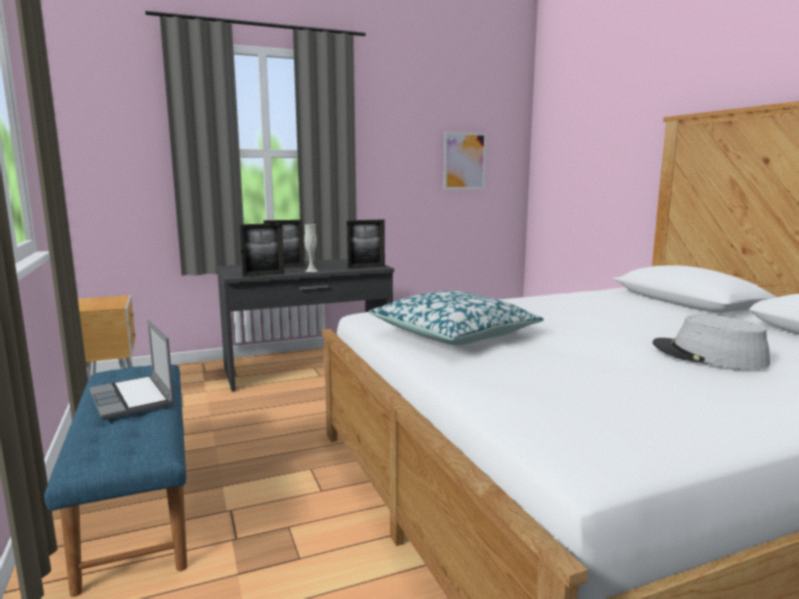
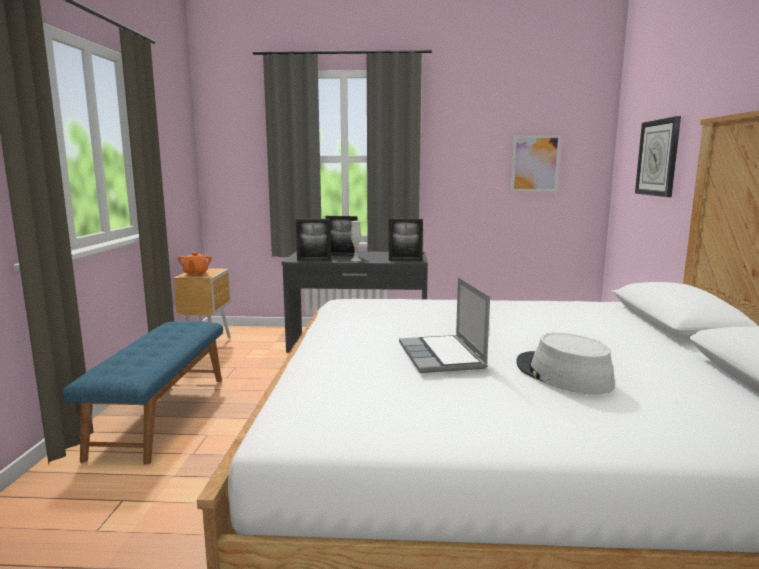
camera: 25 degrees right, 0 degrees up
laptop [89,320,175,420] -> laptop moved to [399,277,490,373]
pillow [369,291,544,345] -> none
none -> orange teapot [177,252,212,276]
none -> wall clock [635,116,681,197]

